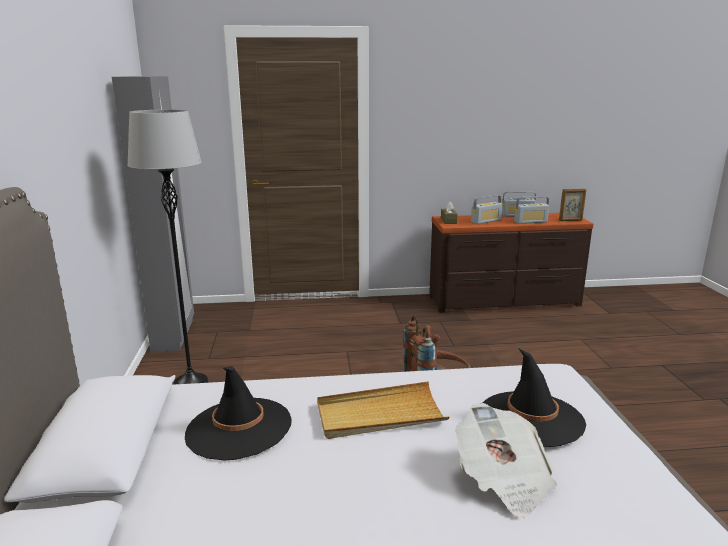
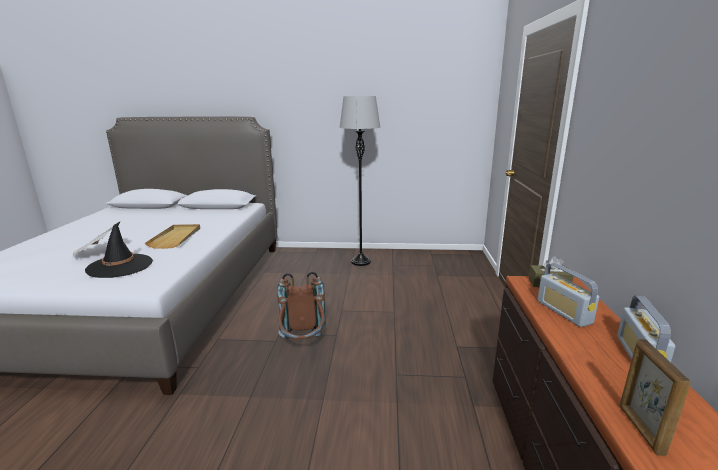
camera: 100 degrees right, 0 degrees up
grey wardrobe [112,76,194,352] -> none
black hat [185,366,292,461] -> none
radio [514,196,549,224] -> none

